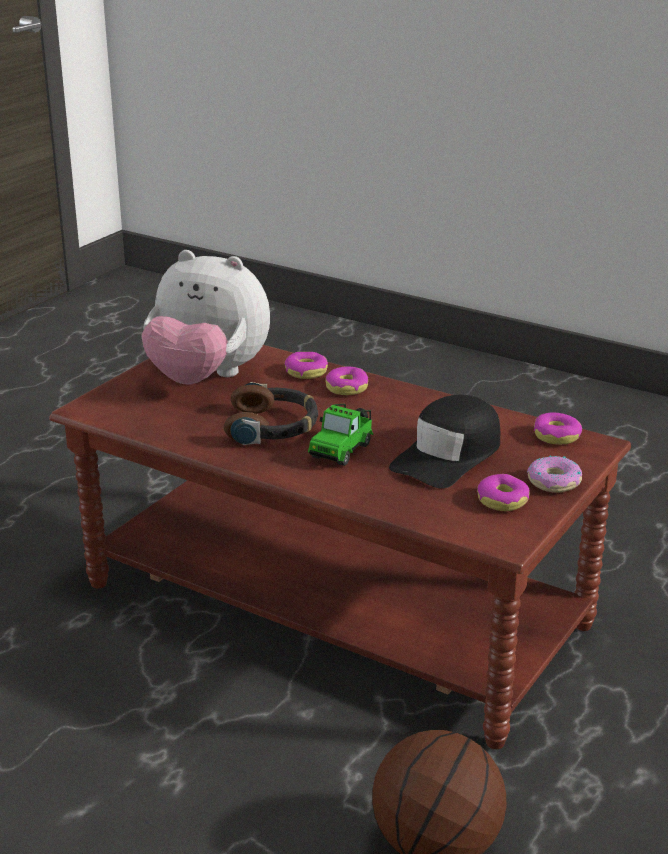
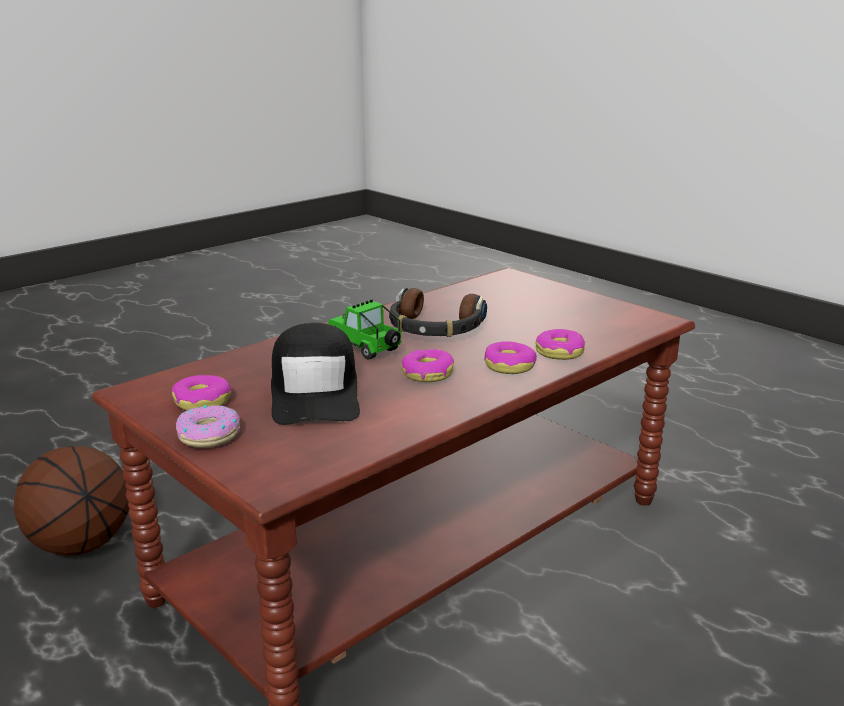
camera: 105 degrees right, 5 degrees down
plush toy [141,250,270,384] -> none
black cap [389,395,500,488] -> black cap turned 150 degrees counterclockwise [271,323,360,425]
donut [534,412,582,445] -> donut moved to [401,349,454,382]

